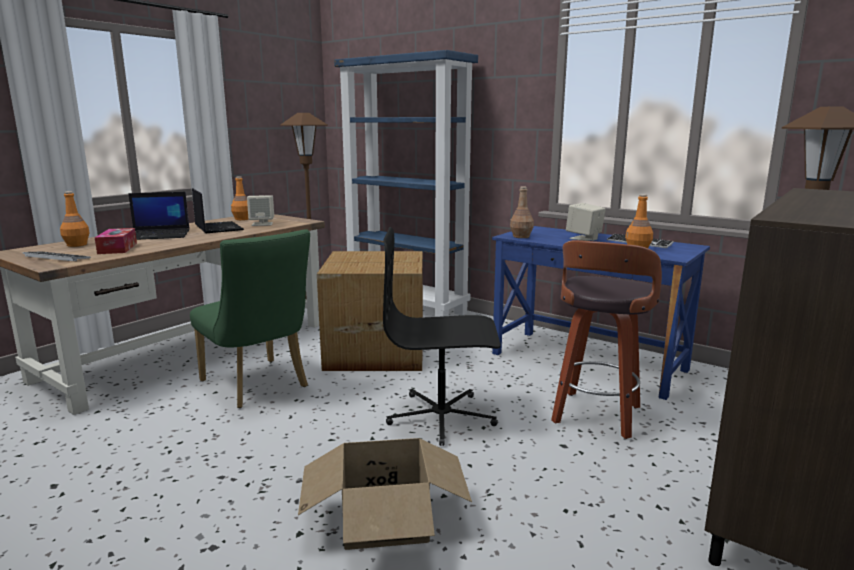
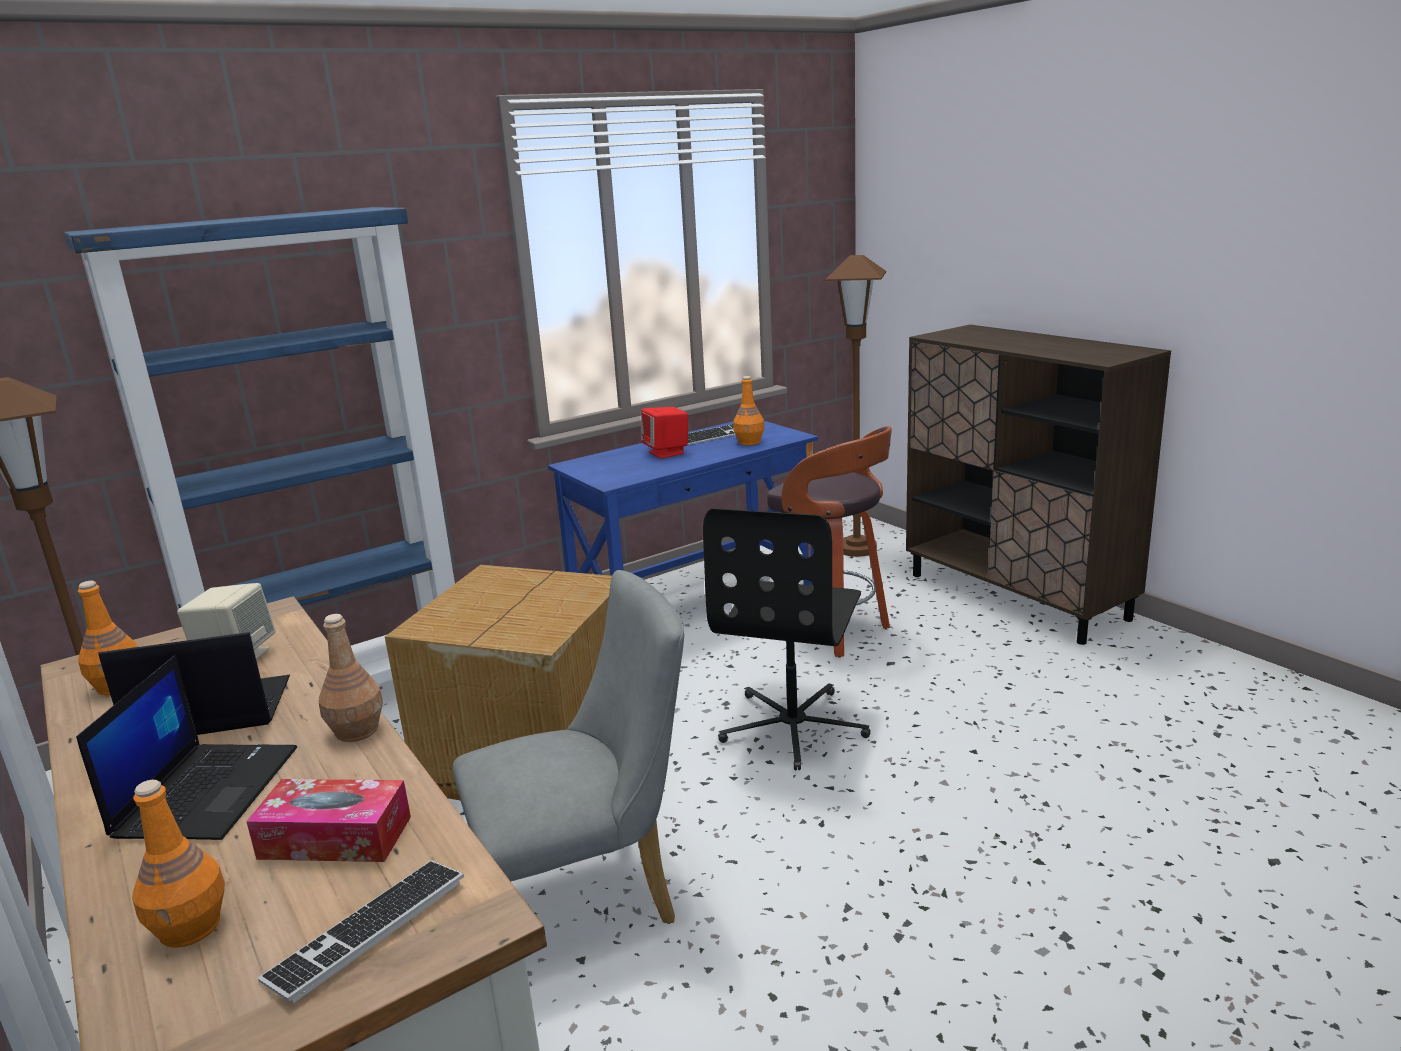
camera: 70 degrees left, 5 degrees up
green chair [190,229,310,408] -> grey chair [453,570,684,924]
cardboard box [298,438,472,550] -> none
brown bottle [510,187,534,238] -> brown bottle moved to [319,614,383,742]
beige speaker [566,203,605,241] -> red speaker [641,407,688,459]

